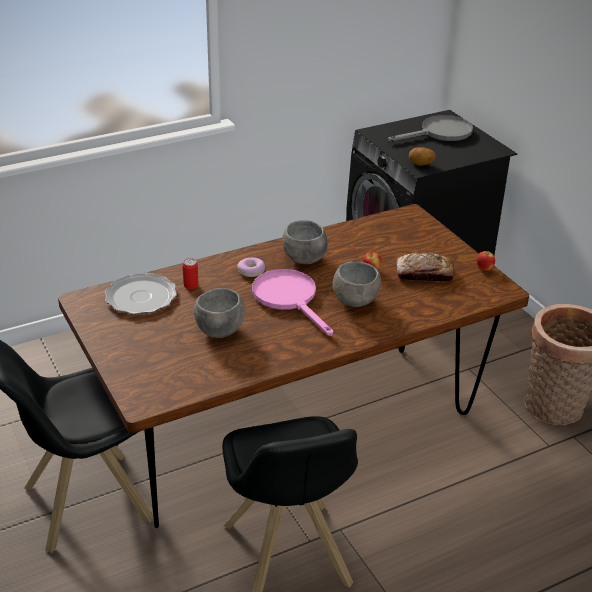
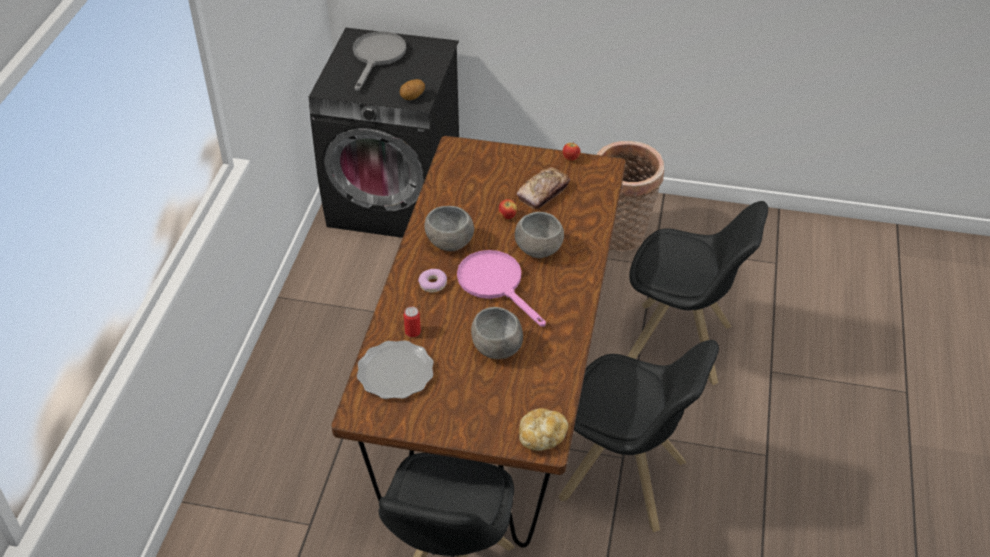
camera: 50 degrees left, 10 degrees up
pink frying pan [252,269,333,336] -> pink frying pan turned 45 degrees clockwise [457,250,546,327]
none -> bread [519,408,568,451]
none -> black chair [628,201,768,385]

